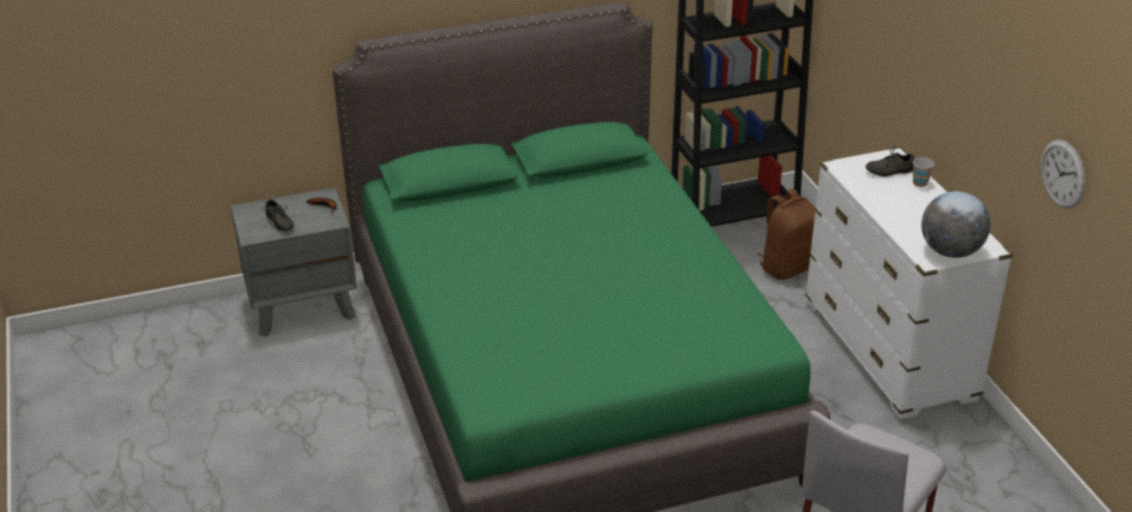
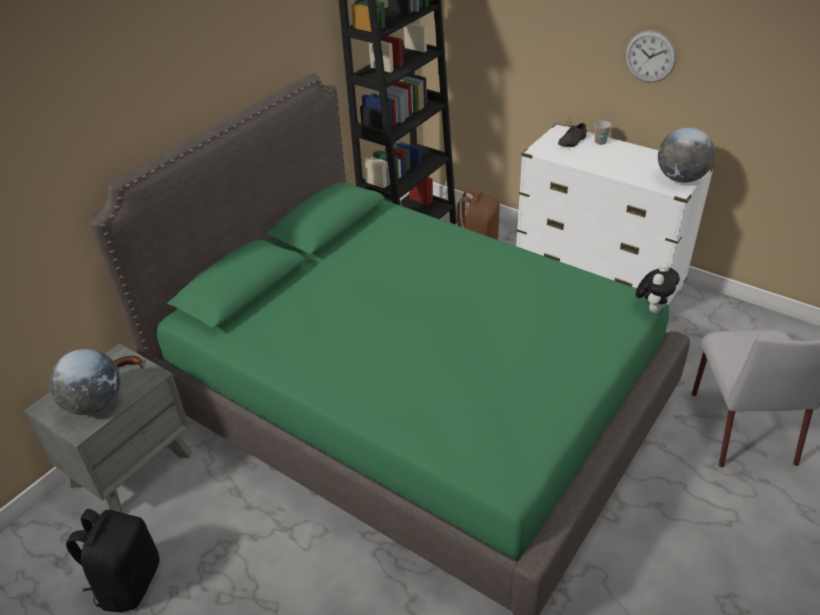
camera: 35 degrees left, 5 degrees up
grey shoe [262,199,294,232] -> globe [49,349,121,415]
wall clock [1041,139,1085,209] -> wall clock moved to [625,30,677,83]
none -> black backpack [66,509,160,612]
none -> plush toy [636,263,680,313]

